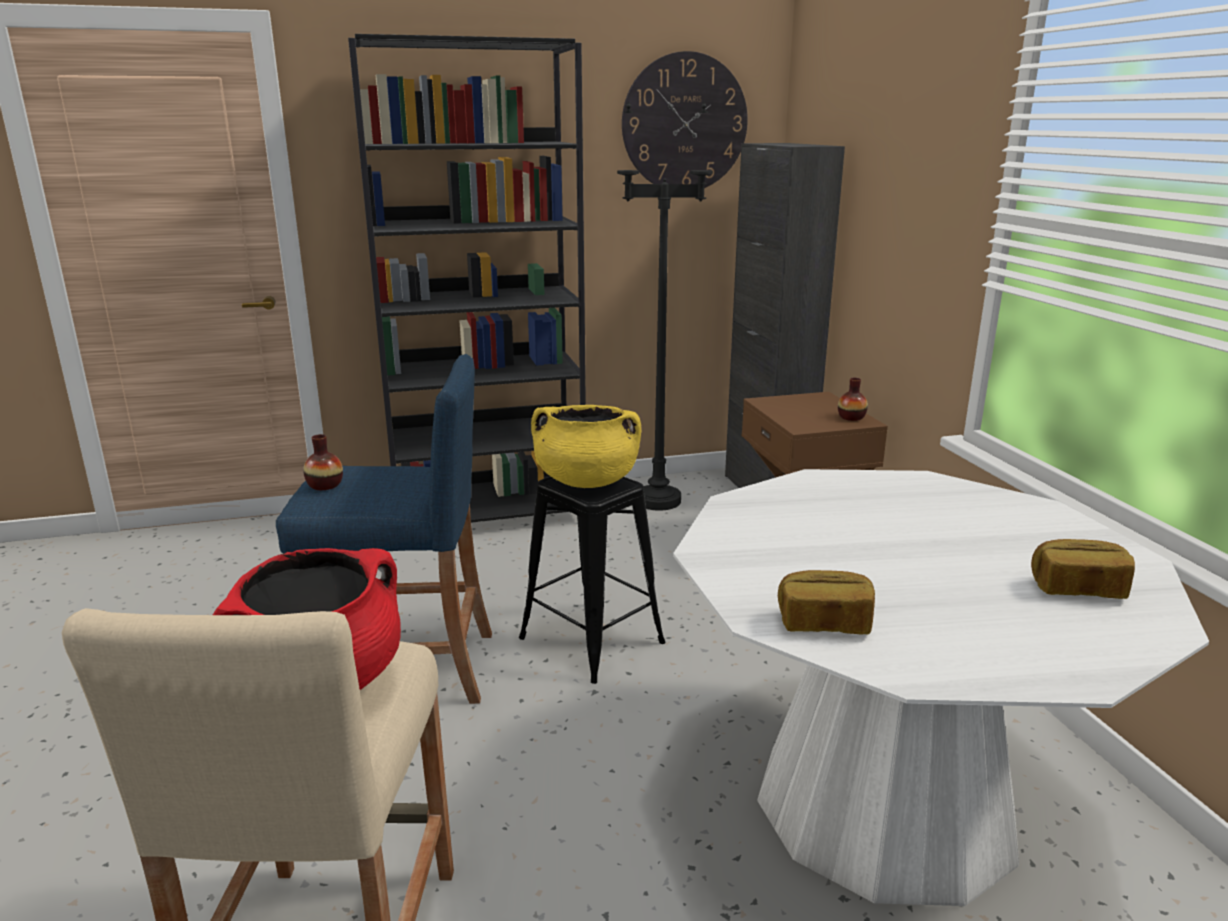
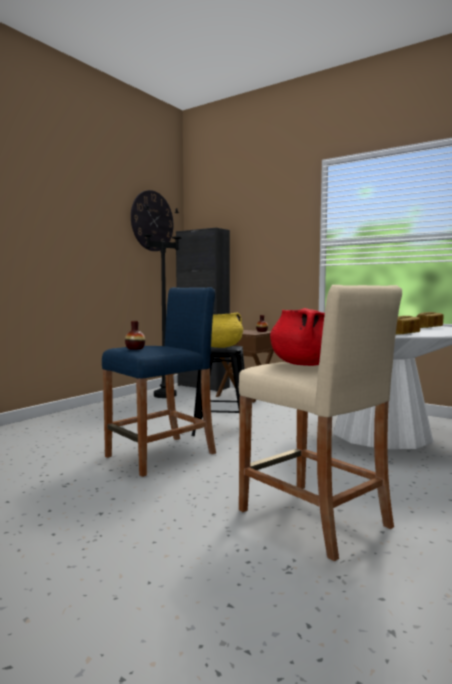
camera: 40 degrees left, 15 degrees down
black bookcase [348,34,586,523] -> none

